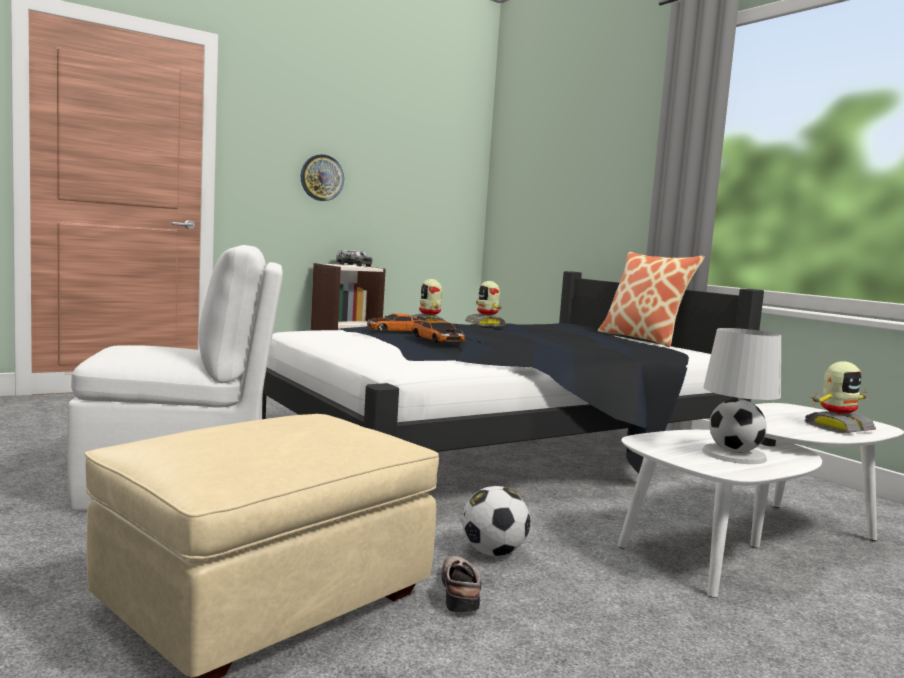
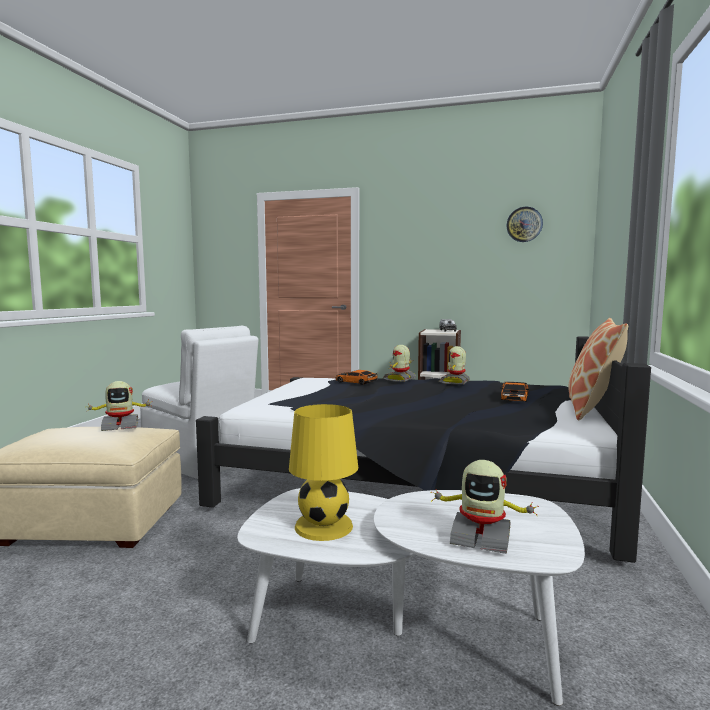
camera: 50 degrees right, 0 degrees up
wall clock [301,154,344,201] -> wall clock moved to [506,207,543,242]
toy car [413,320,465,343] -> toy car moved to [500,382,529,402]
shoe [441,556,481,613] -> none
football [462,486,530,556] -> none
white table lamp [702,328,781,464] -> yellow table lamp [289,404,358,541]
none -> toy robot [86,381,153,431]

